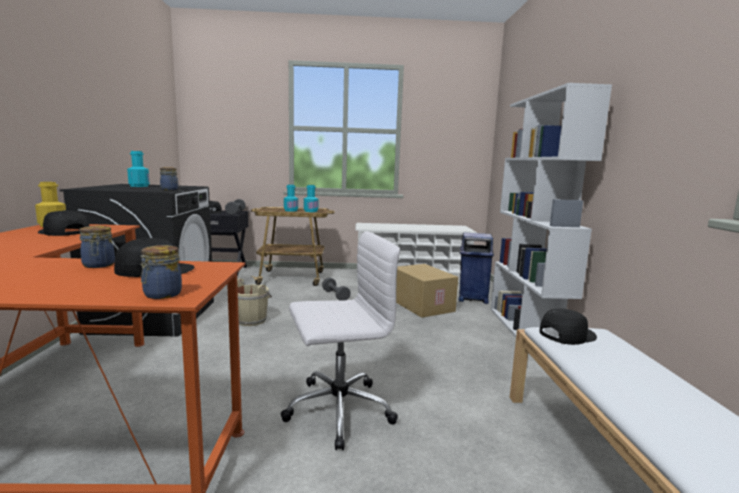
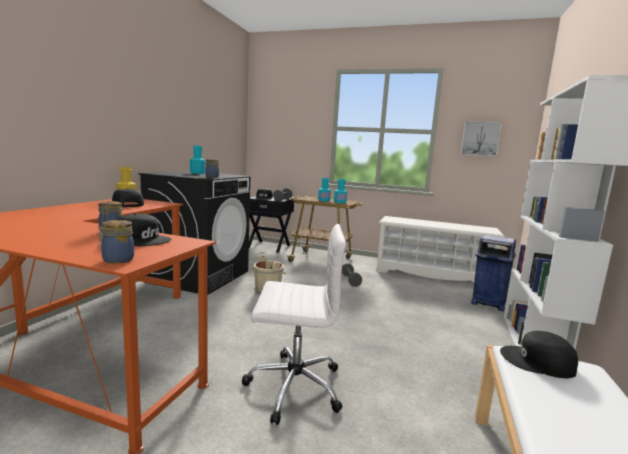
camera: 20 degrees right, 0 degrees up
cardboard box [396,264,458,318] -> none
black cap [539,308,597,345] -> black cap turned 150 degrees counterclockwise [500,331,578,378]
none -> picture [461,121,502,157]

